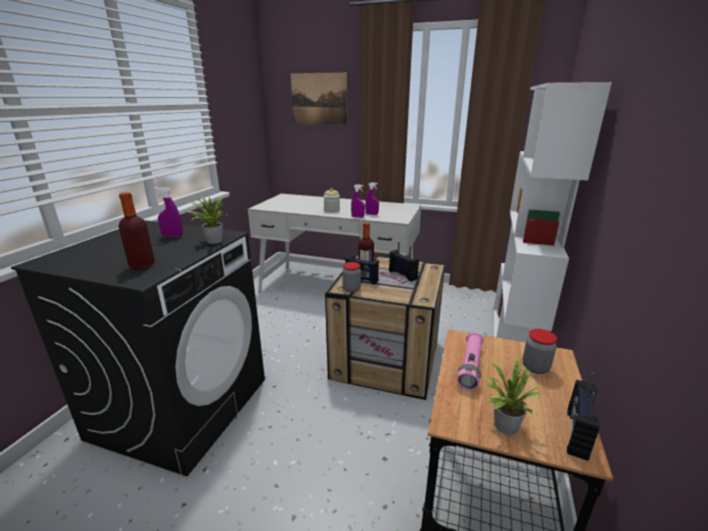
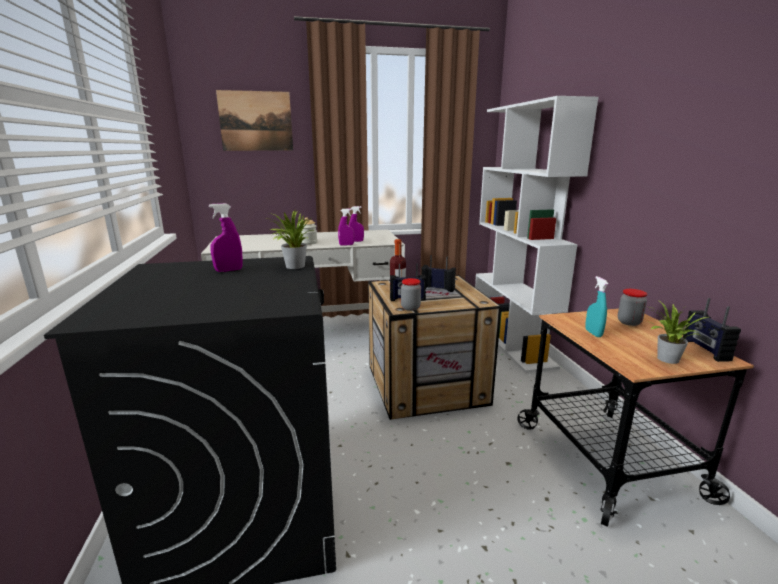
camera: 30 degrees left, 5 degrees down
bottle [119,192,155,270] -> none
pink flashlight [457,332,483,390] -> turquoise spray bottle [585,276,608,337]

